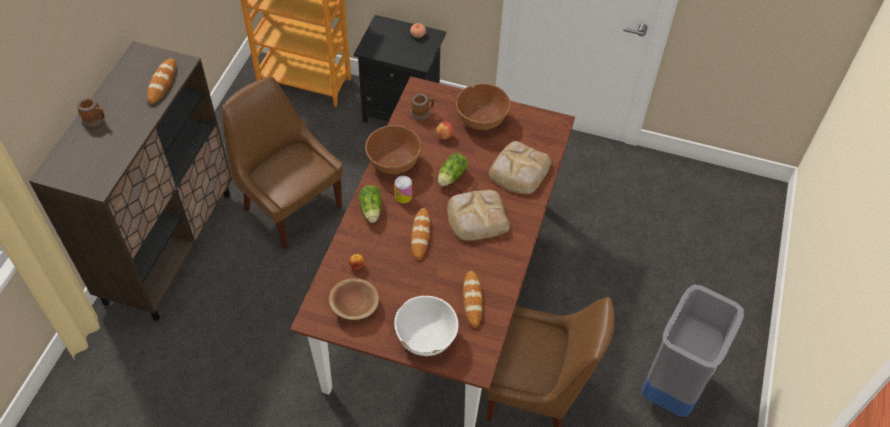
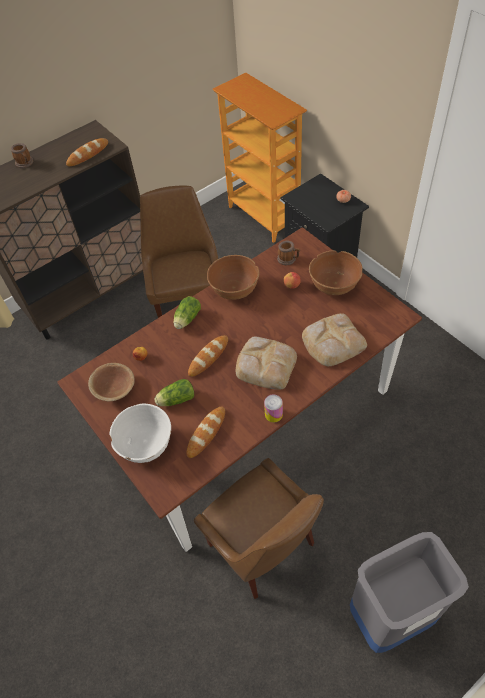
camera: 40 degrees right, 0 degrees up
can [395,176,412,203] -> can moved to [264,395,283,423]
lettuce [438,153,468,186] -> lettuce moved to [154,379,194,406]

